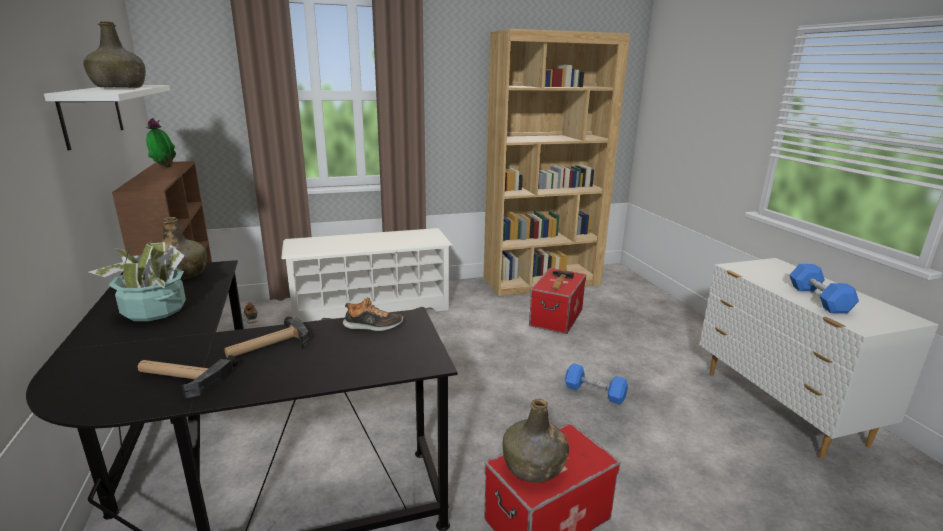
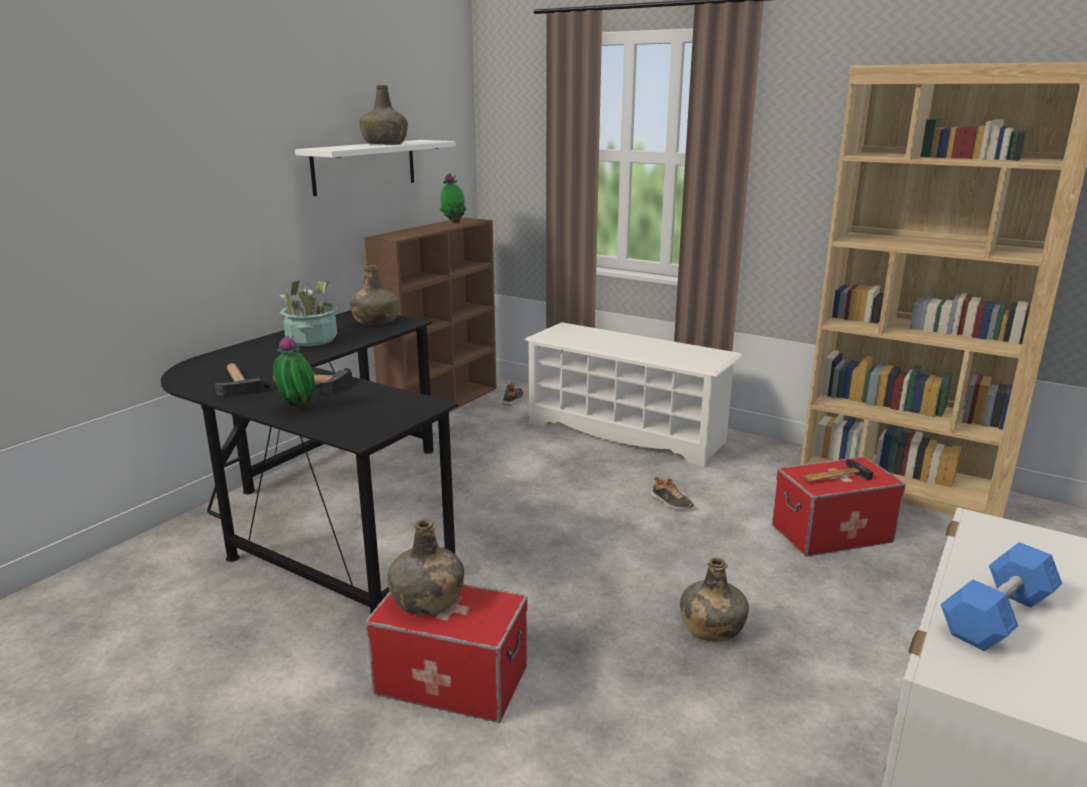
camera: 50 degrees right, 0 degrees up
shoe [343,297,404,331] -> shoe moved to [651,477,694,509]
blue dumbbell [565,363,628,405] -> green bottle [680,558,749,642]
none -> potted plant [273,336,316,408]

